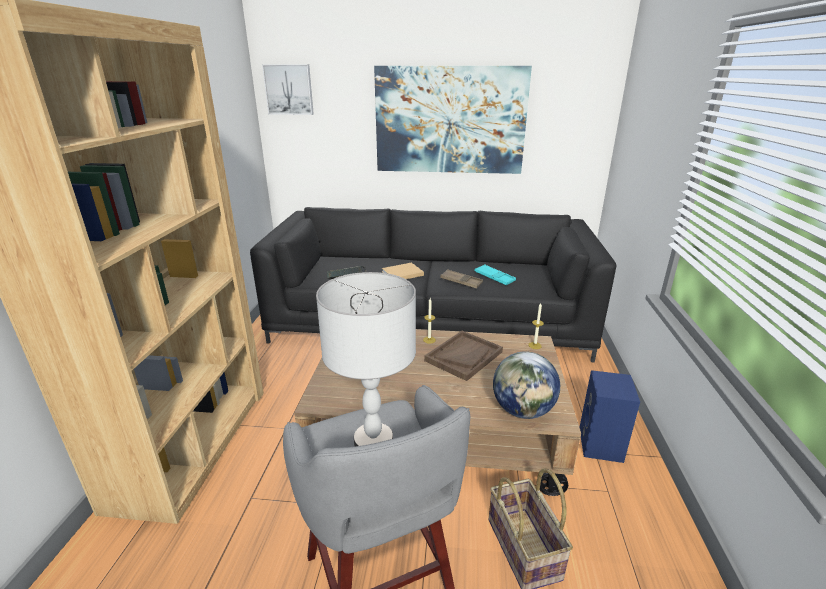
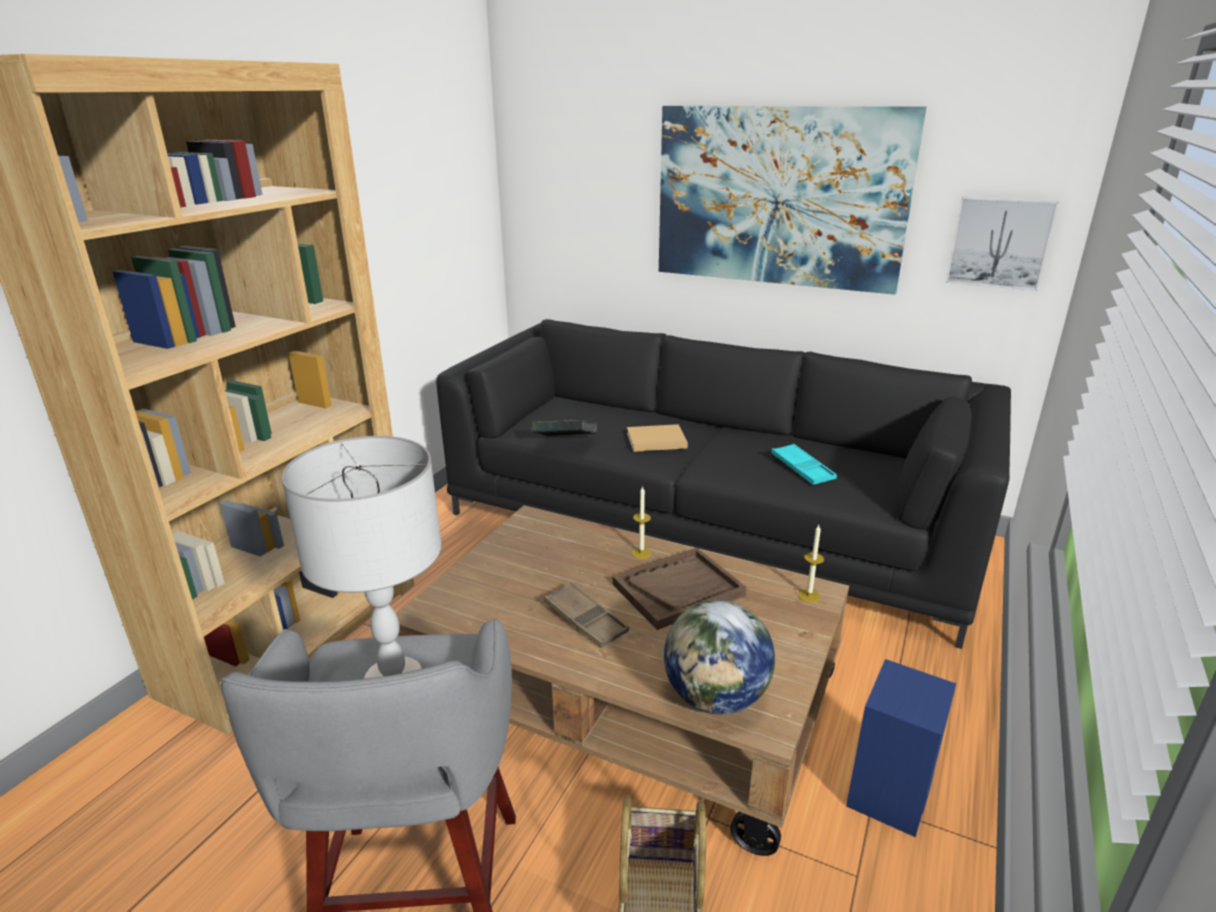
camera: 20 degrees right, 0 degrees up
picture [262,64,314,115] -> picture moved to [946,196,1059,291]
brown tray [440,269,483,289] -> brown tray moved to [544,582,629,648]

